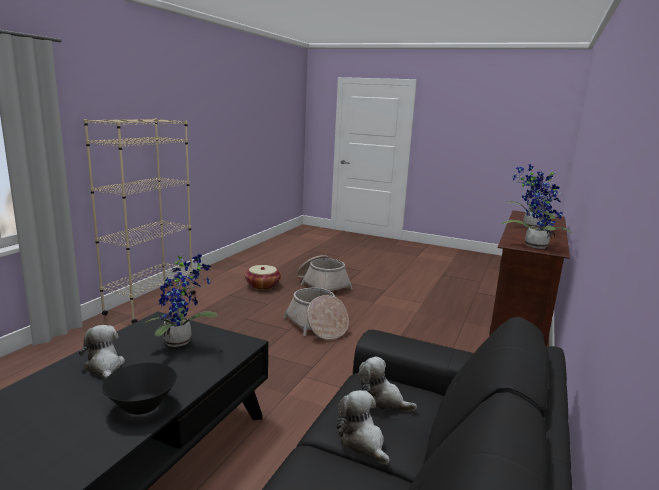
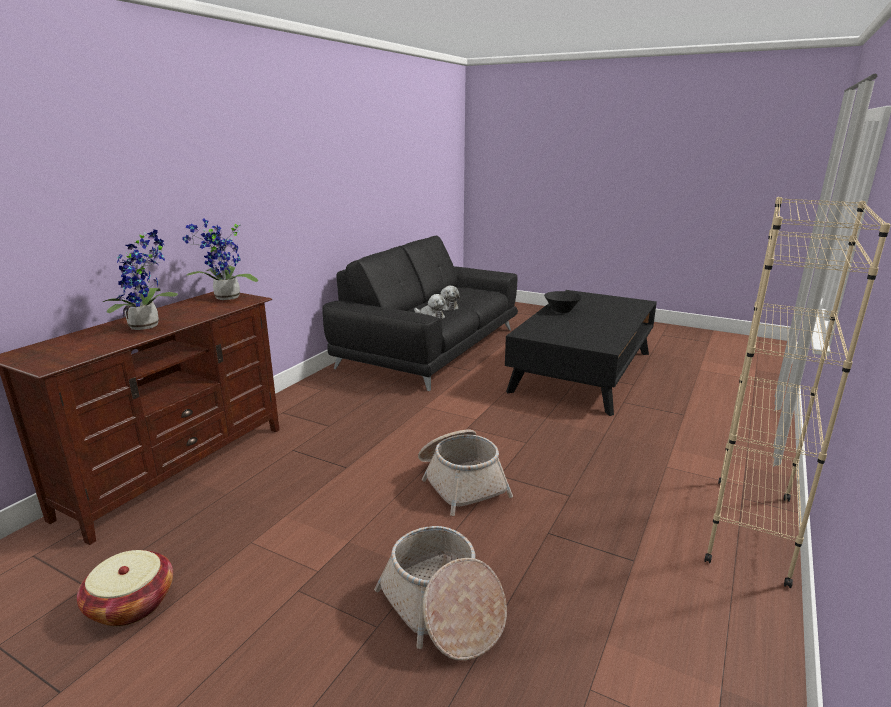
camera: 175 degrees left, 5 degrees up
plush toy [79,325,125,380] -> none
potted plant [145,252,217,347] -> none
basket [245,265,281,290] -> basket moved to [77,550,173,626]

